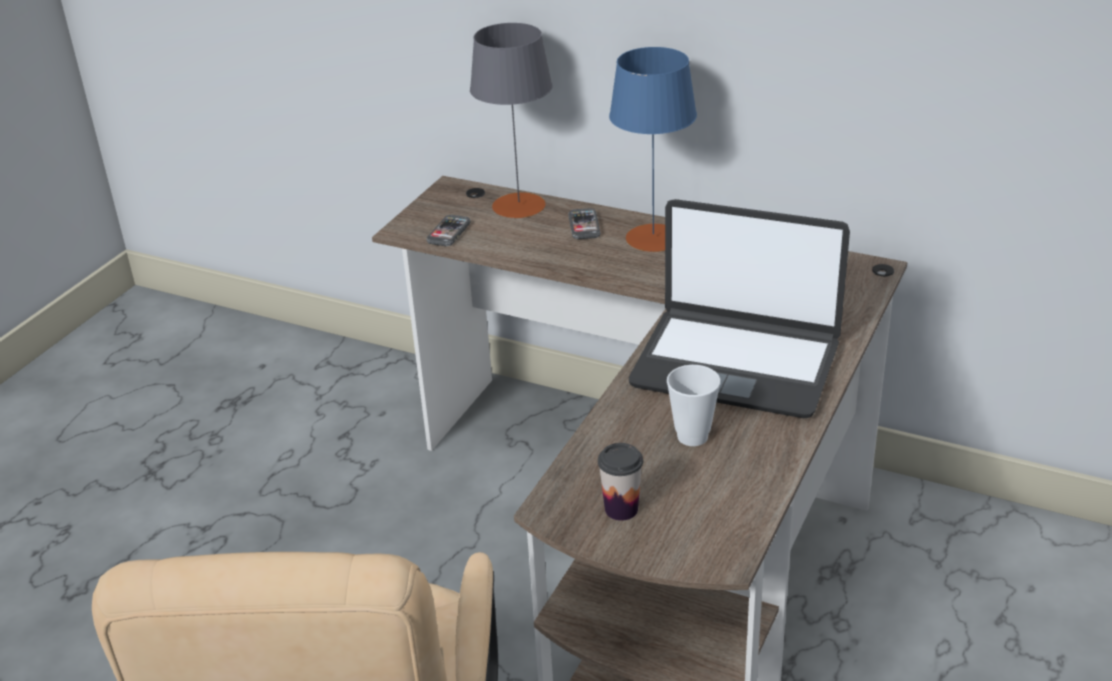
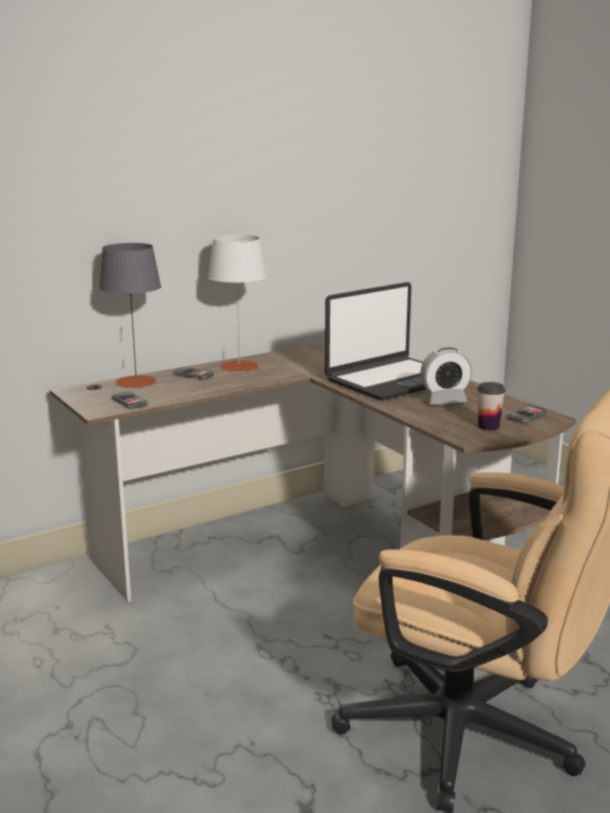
camera: 60 degrees left, 15 degrees down
blue table lamp [609,47,697,252] -> white table lamp [208,235,266,372]
cup [667,365,721,446] -> alarm clock [420,347,472,405]
none -> phone [507,405,547,423]

